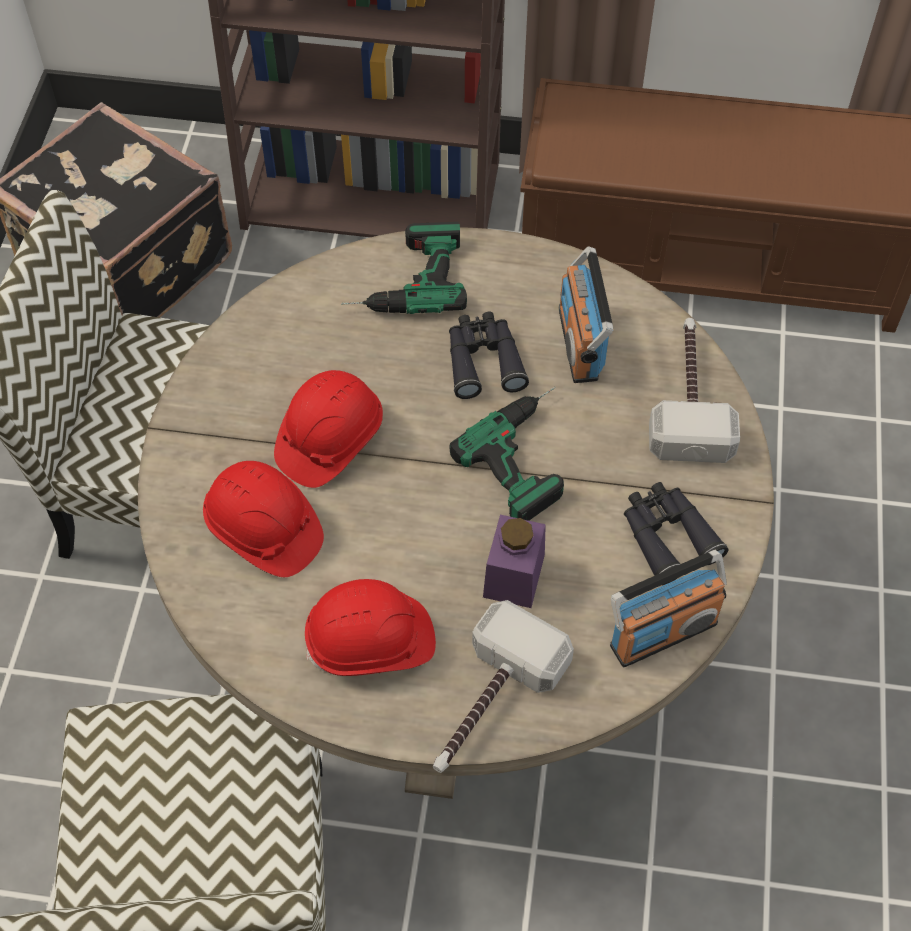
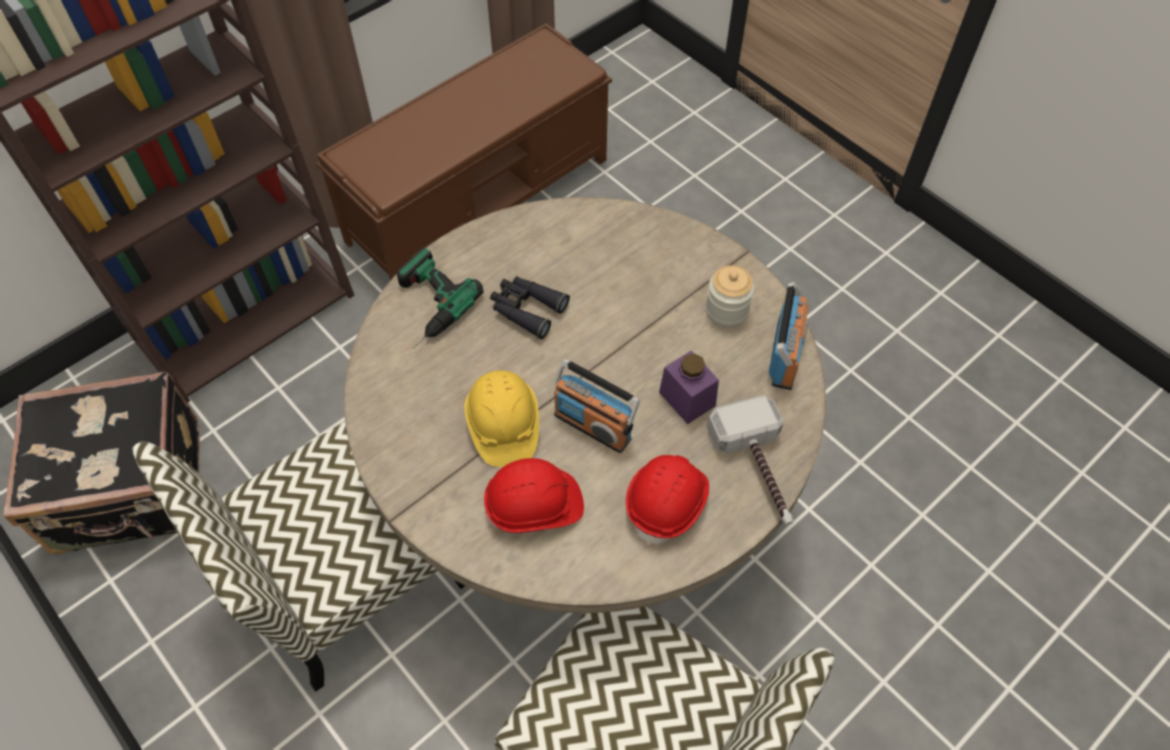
camera: 50 degrees left, 0 degrees up
red hard hat [274,370,383,488] -> yellow hard hat [465,370,539,467]
power drill [450,387,564,521] -> none
radio [559,246,614,383] -> radio moved to [554,359,640,453]
black binoculars [624,482,728,585] -> jar [705,265,754,327]
hammer [649,318,740,463] -> none

